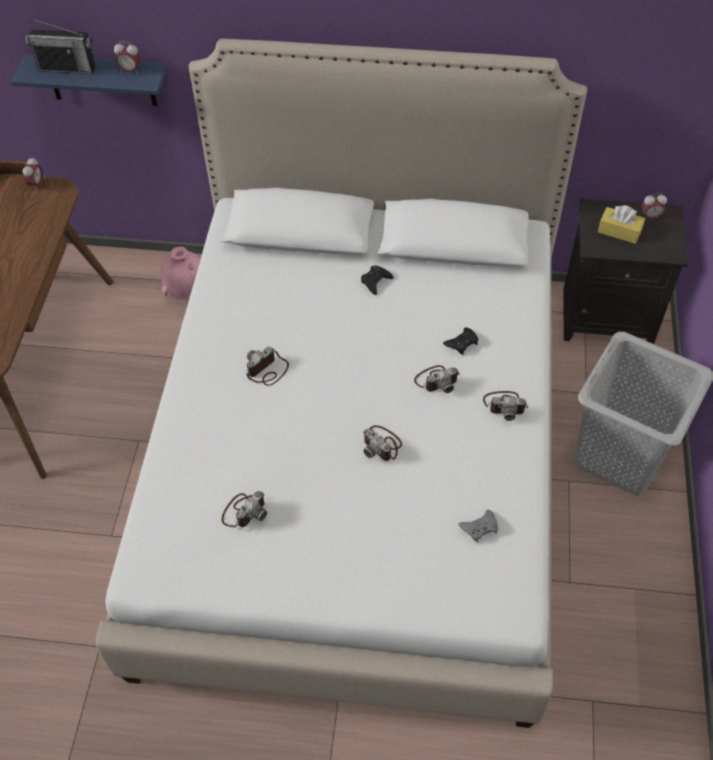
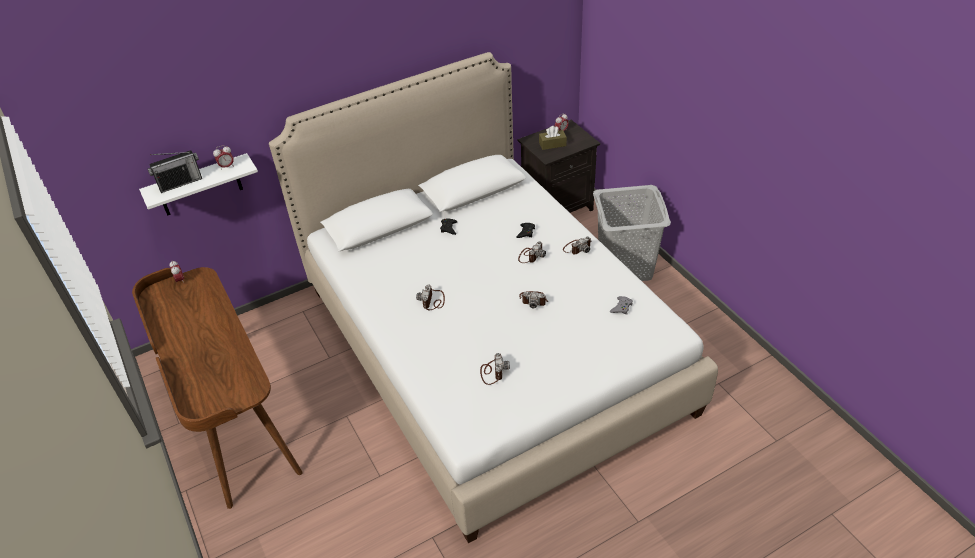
camera: 35 degrees left, 10 degrees down
blue shelf [11,54,168,106] -> white shelf [139,153,258,216]
pink vase [160,246,201,299] -> none
yellow tissue box [598,205,645,244] -> brown tissue box [539,126,567,150]

